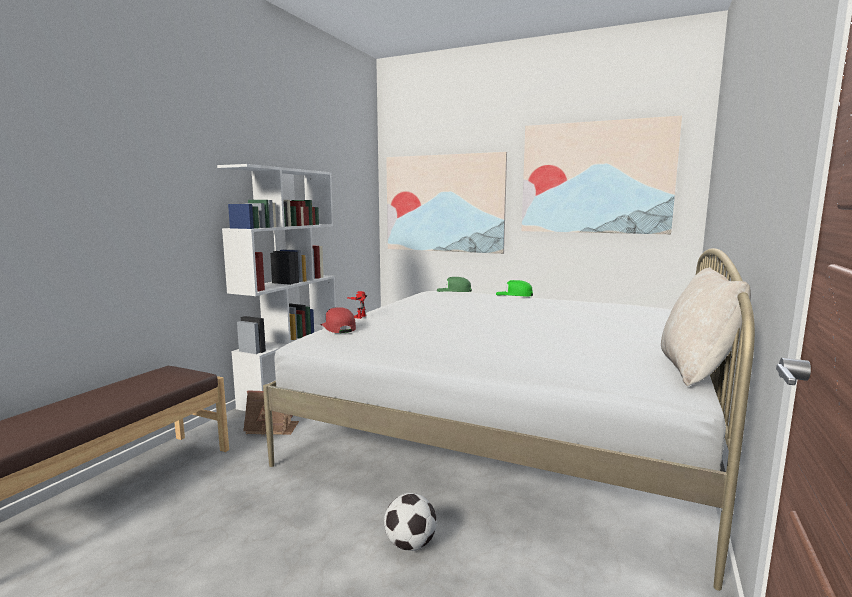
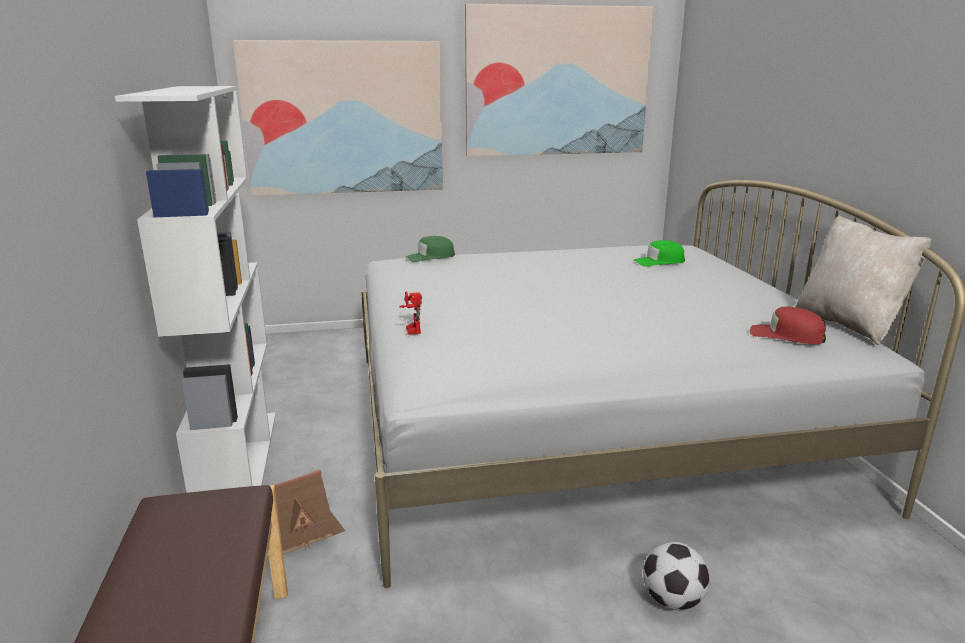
camera: 35 degrees left, 10 degrees up
red cap [321,307,356,333] -> red cap moved to [750,307,826,344]
green cap [496,280,533,297] -> green cap moved to [633,240,685,267]

